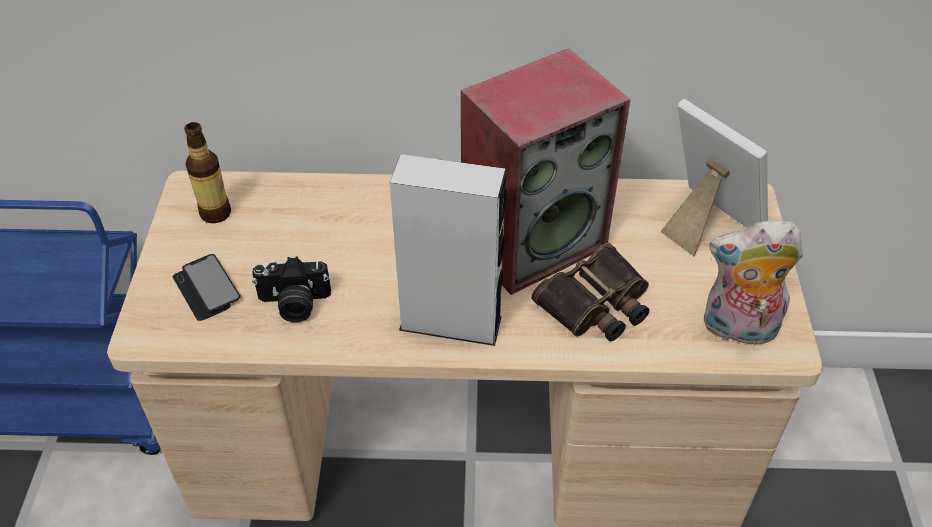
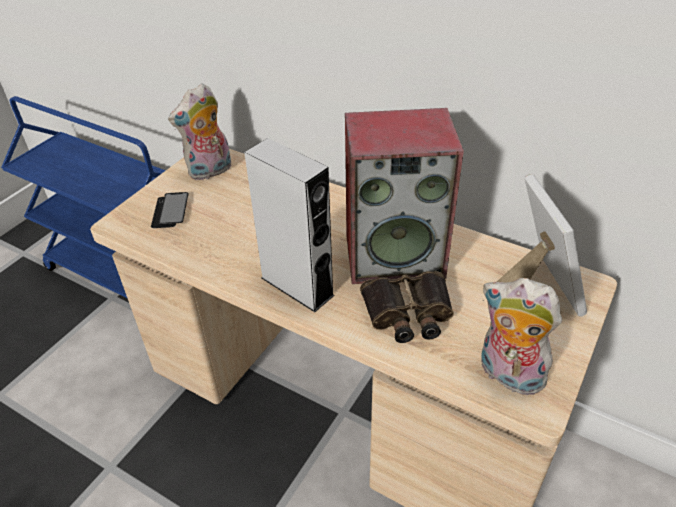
camera: 30 degrees right, 5 degrees down
bottle [184,122,231,223] -> plush toy [168,83,231,180]
camera [252,257,331,322] -> none

